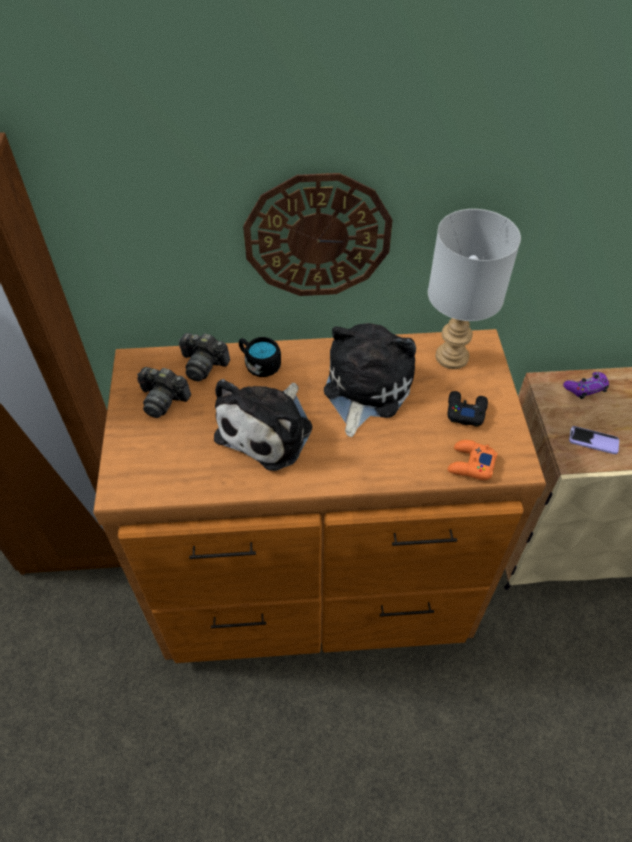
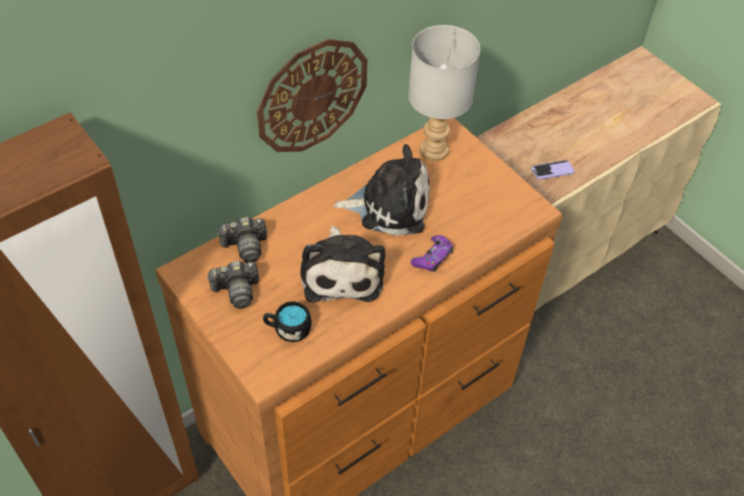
camera: 35 degrees left, 0 degrees up
black mug [239,337,281,377] -> black mug moved to [263,301,312,342]
plush toy [324,323,416,437] -> plush toy turned 105 degrees clockwise [333,144,430,236]
black game controller [448,391,488,427] -> none
orange game controller [448,440,497,480] -> none
purple game controller [563,372,609,399] -> purple game controller moved to [411,235,453,272]

